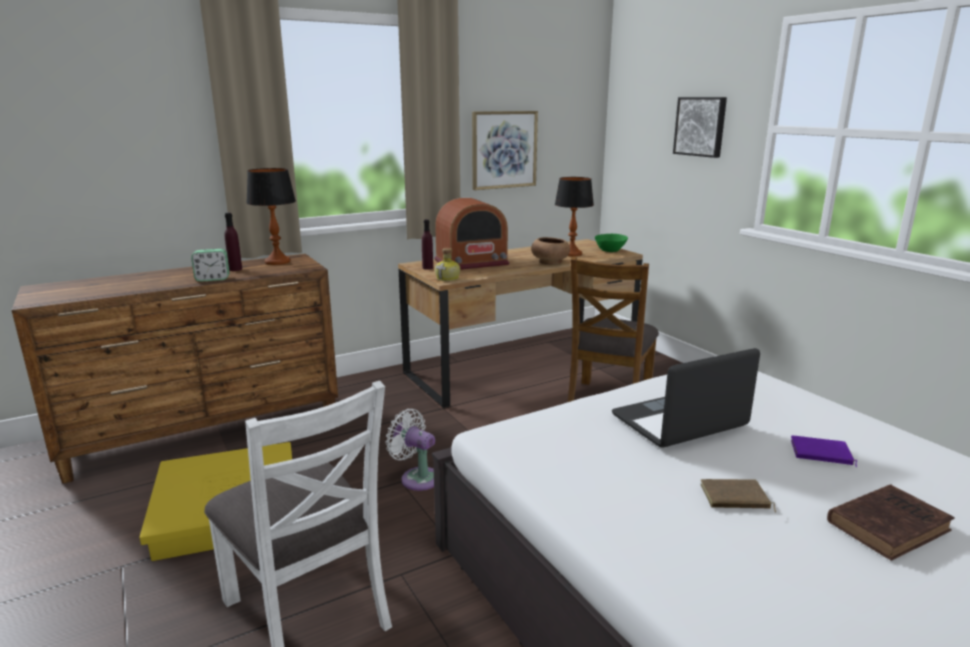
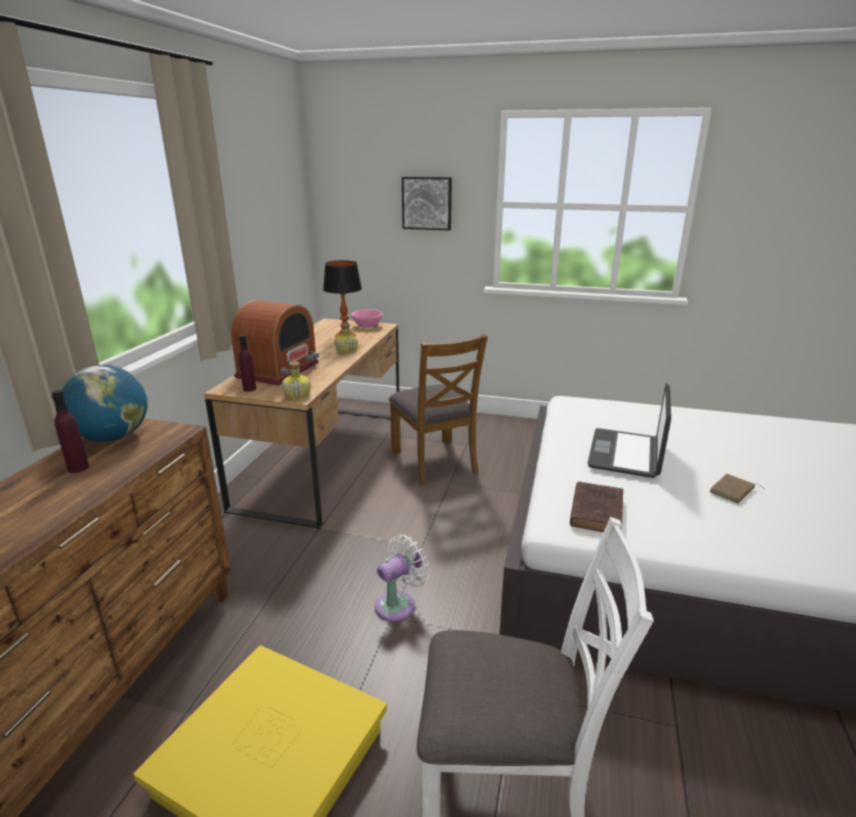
camera: 45 degrees left, 5 degrees up
alarm clock [191,249,230,282] -> none
table lamp [246,168,296,265] -> globe [62,365,148,442]
white fan [385,409,435,491] -> white fan turned 150 degrees clockwise [375,534,429,622]
picture [472,111,538,190] -> none
brown bowl [531,237,570,265] -> bottle [334,322,358,353]
green bowl [595,234,628,252] -> pink bowl [351,309,383,328]
purple book [791,436,857,467] -> none
brown book [827,485,955,561] -> brown book moved to [570,482,623,532]

